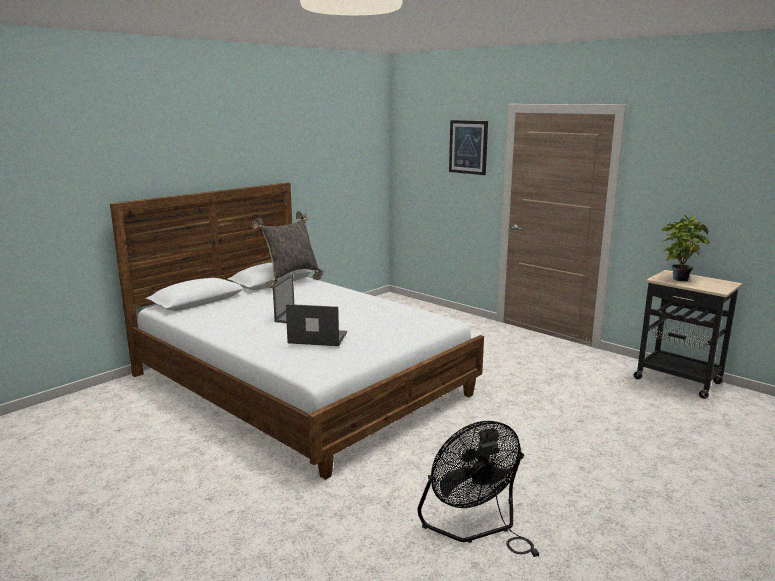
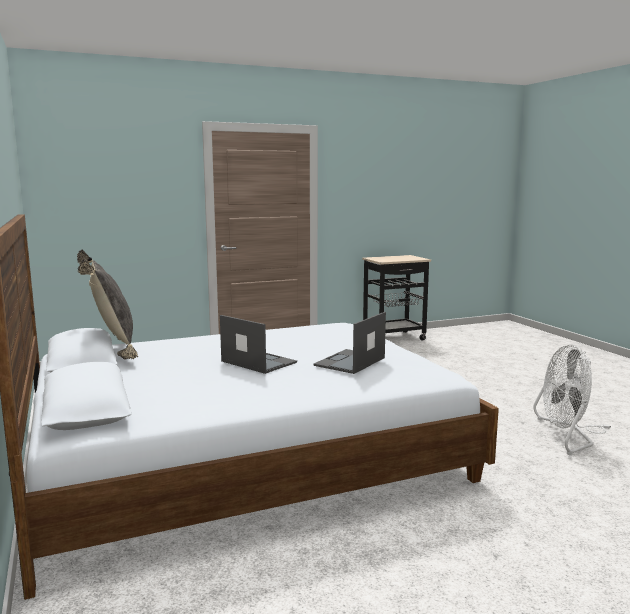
camera: 65 degrees left, 5 degrees down
black fan [418,421,539,557] -> white fan [534,344,610,456]
picture [449,120,488,175] -> none
potted plant [661,214,710,281] -> none

